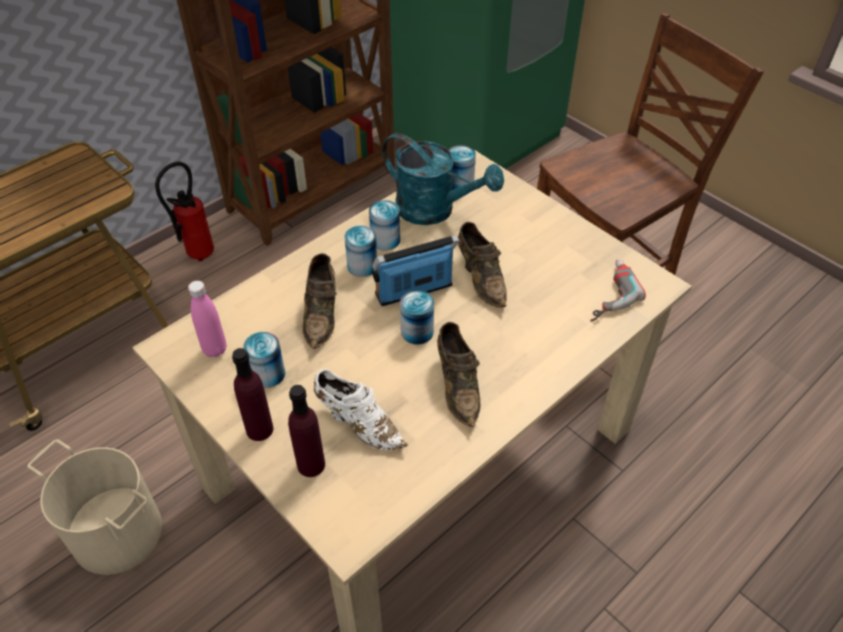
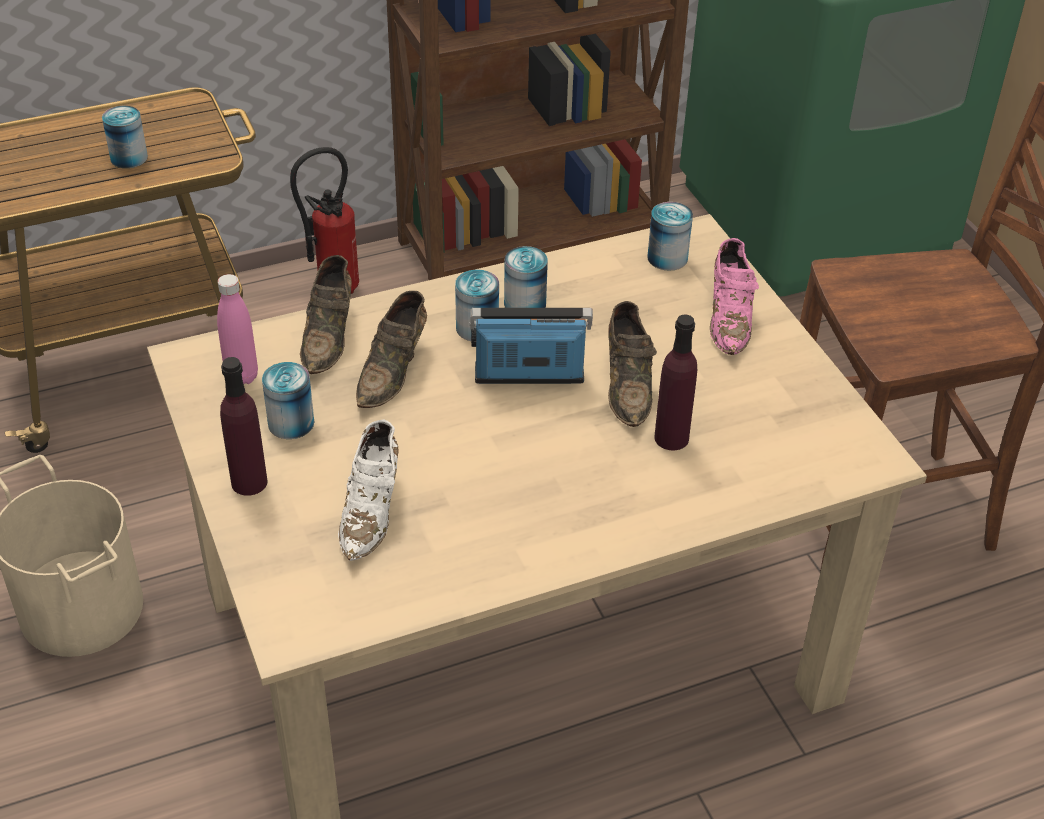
camera: 20 degrees right, 5 degrees down
purple bottle [288,385,325,477] -> purple bottle moved to [655,314,697,451]
white shoe [314,369,408,450] -> white shoe turned 45 degrees clockwise [338,420,399,561]
turquoise watering can [382,133,504,225] -> none
can [400,290,434,345] -> can moved to [102,106,148,168]
brown shoe [437,322,480,427] -> brown shoe moved to [300,255,352,374]
power drill [590,259,646,322] -> none
none -> pink shoe [710,238,759,355]

